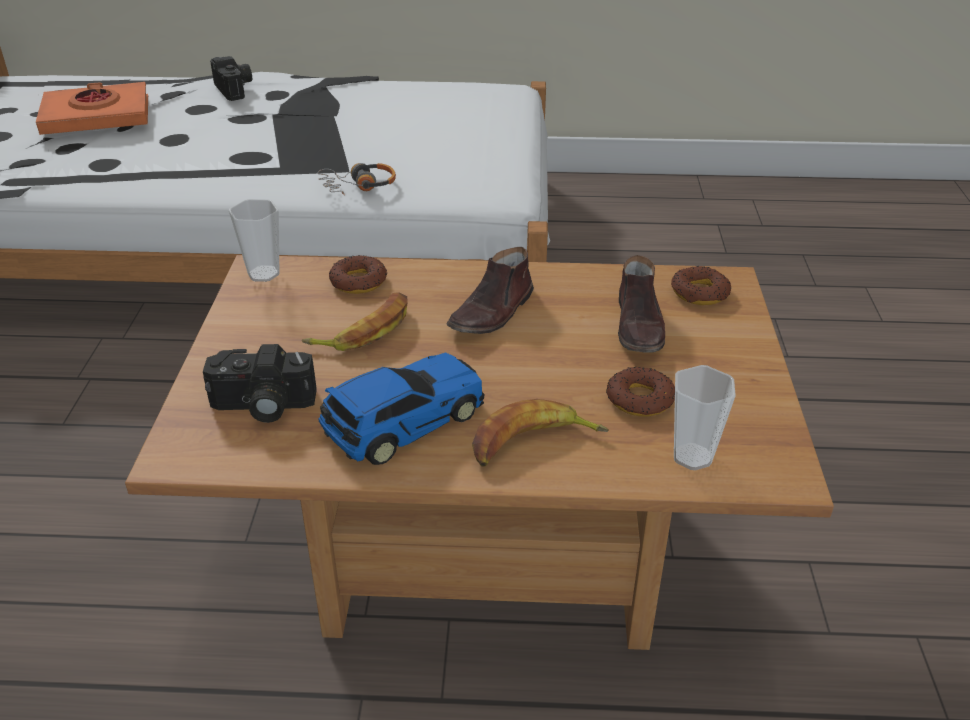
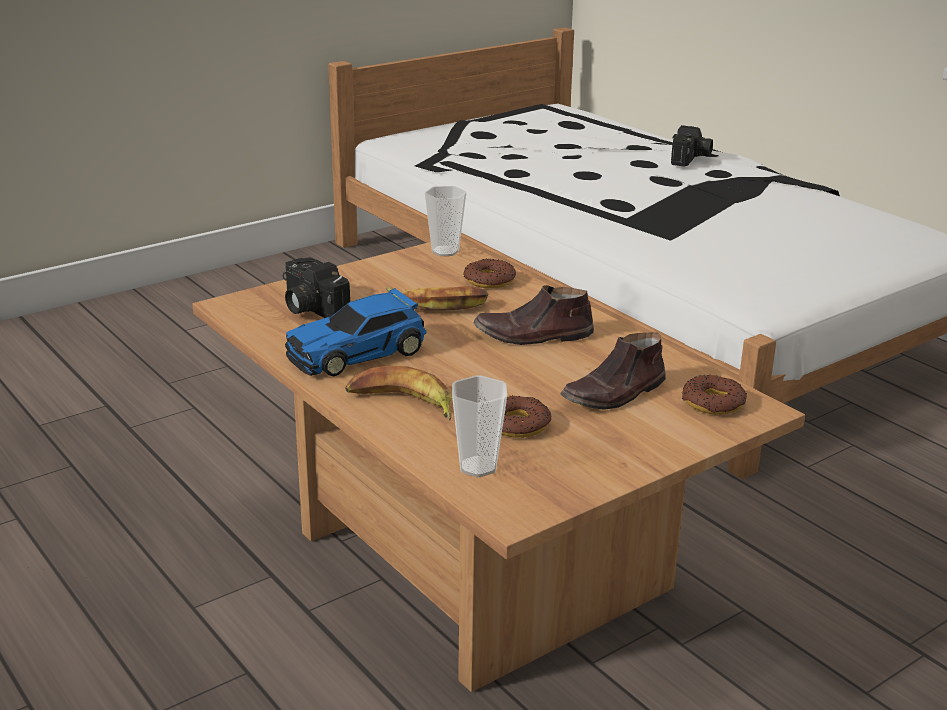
camera: 50 degrees right, 10 degrees down
orange book [36,82,148,135] -> none
headphones [318,163,396,196] -> none
toy car [319,353,484,465] -> toy car turned 135 degrees clockwise [285,288,427,376]

